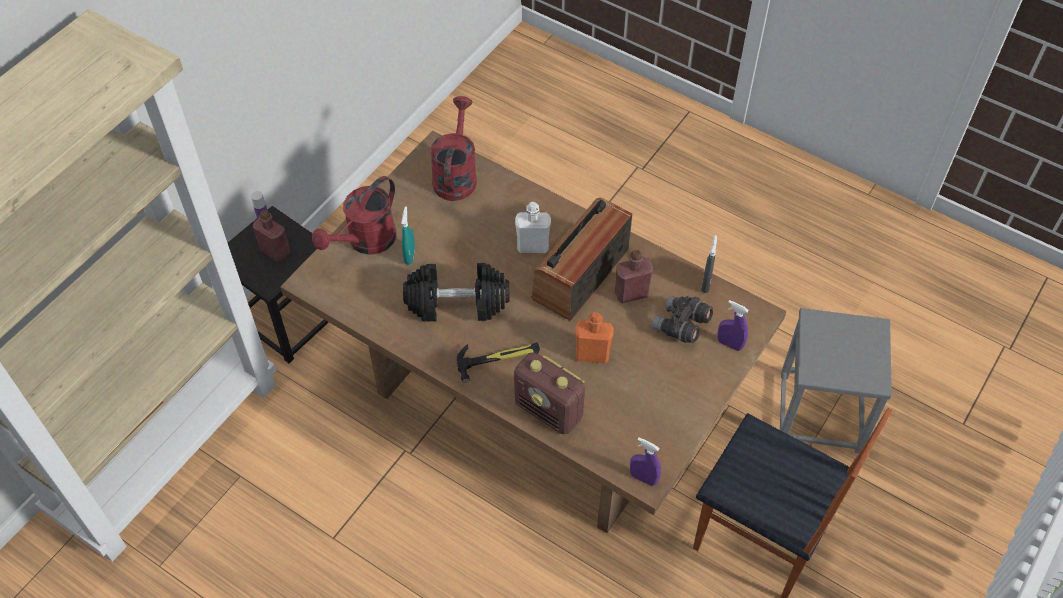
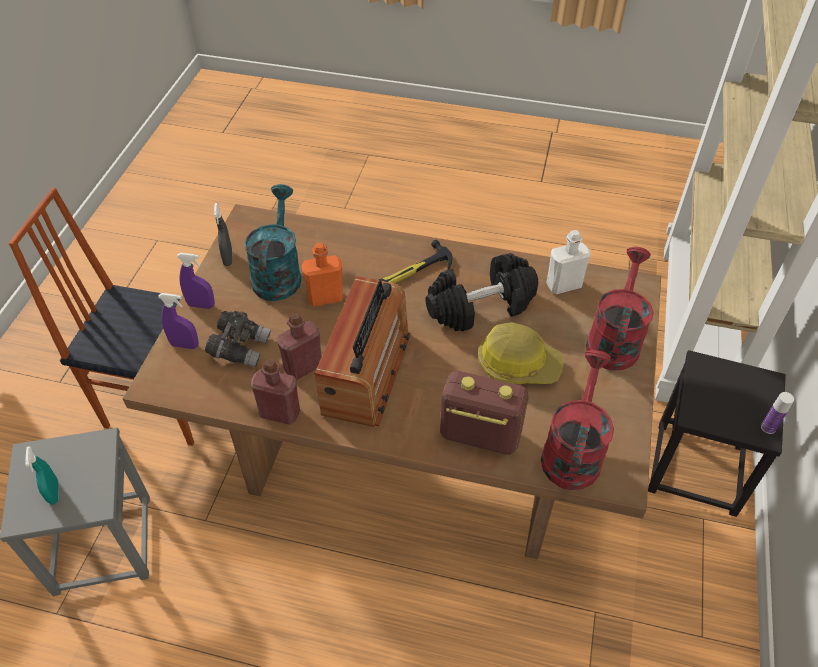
camera: 160 degrees right, 5 degrees down
red bottle [253,210,290,262] -> red bottle moved to [251,359,300,425]
turquoise spray bottle [401,206,415,265] -> turquoise spray bottle moved to [25,446,59,505]
red watering can [430,96,477,201] -> red watering can turned 150 degrees counterclockwise [541,350,614,490]
radio [514,352,585,435] -> radio moved to [440,371,528,455]
white bottle [515,202,551,253] -> white bottle moved to [546,230,591,294]
purple spray bottle [630,437,661,486] -> purple spray bottle moved to [177,253,215,309]
grey spray bottle [701,235,717,293] -> grey spray bottle moved to [214,203,232,266]
none -> turquoise watering can [244,184,302,301]
none -> hard hat [478,322,563,384]

